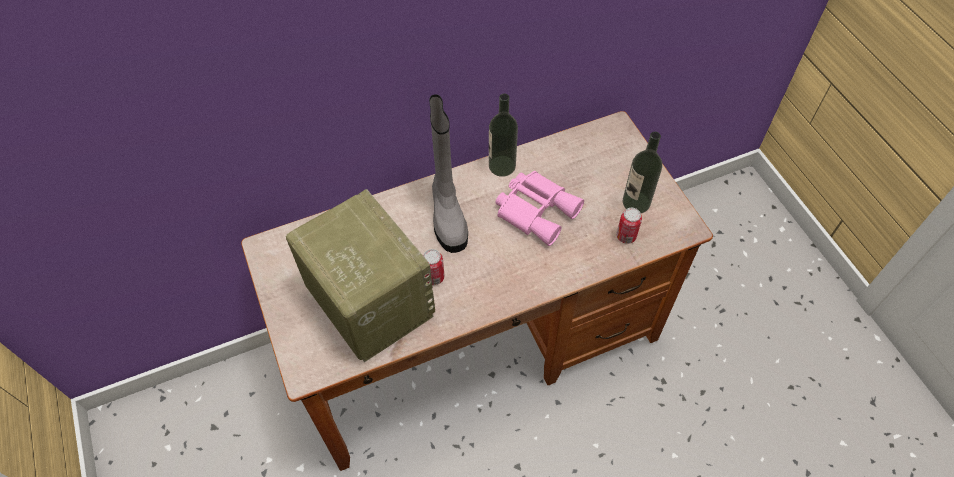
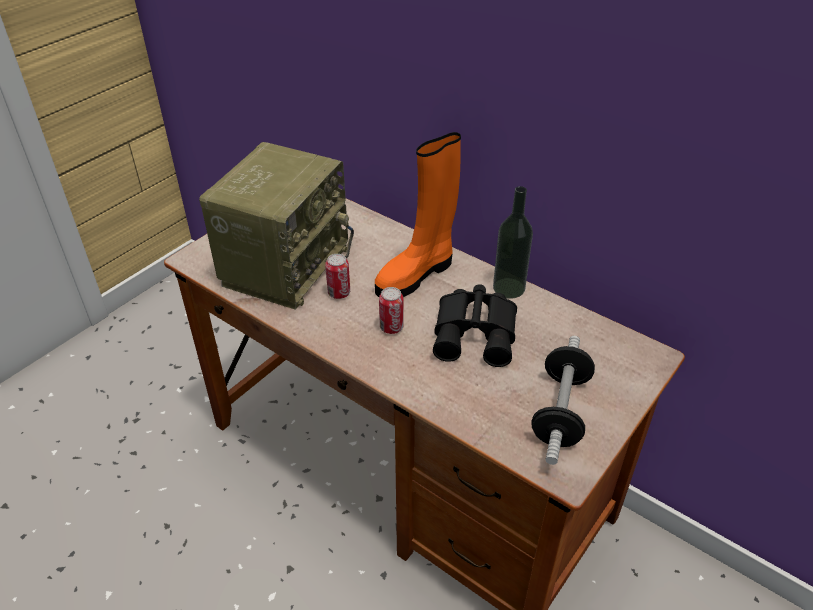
camera: 60 degrees right, 15 degrees down
grey boot [429,94,468,253] -> orange boot [375,132,461,297]
pink binoculars [495,171,584,246] -> black binoculars [433,284,517,367]
can [616,208,642,244] -> can moved to [379,287,404,334]
bottle [623,132,662,213] -> dumbbell [531,336,595,465]

